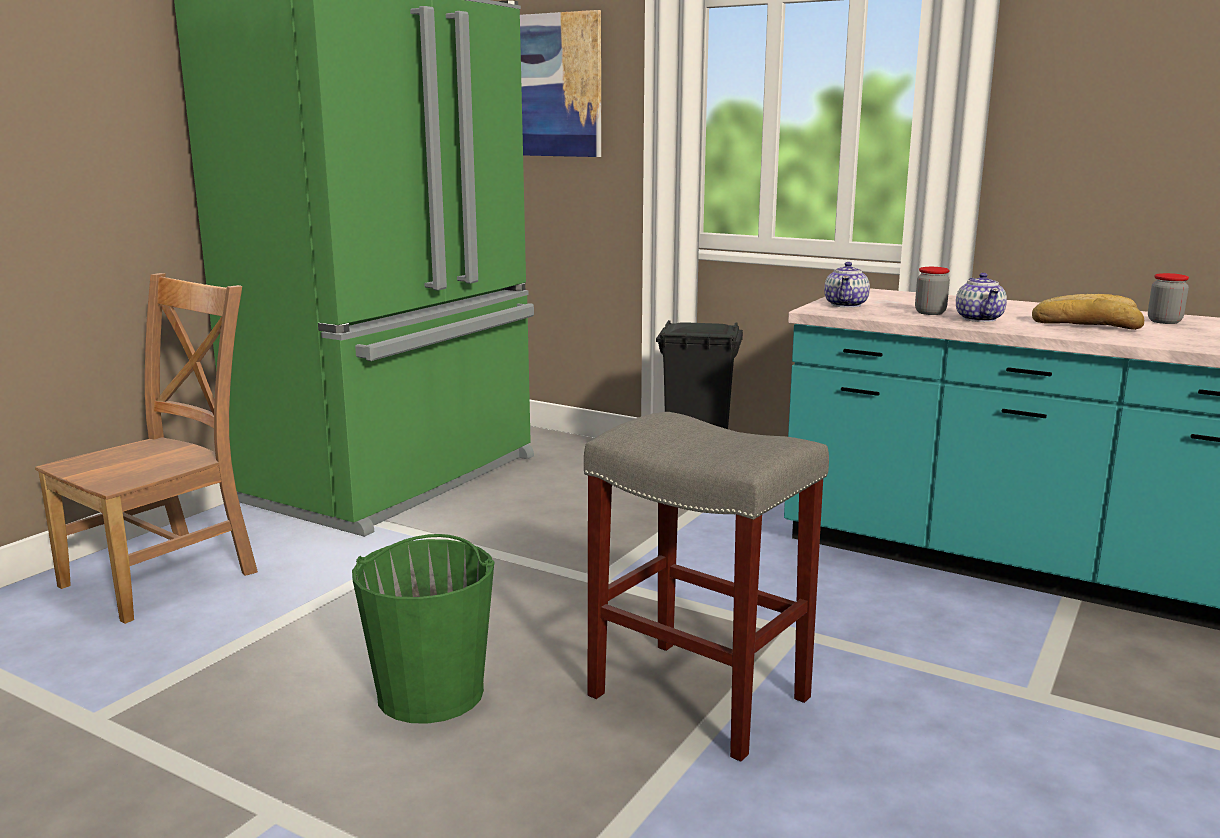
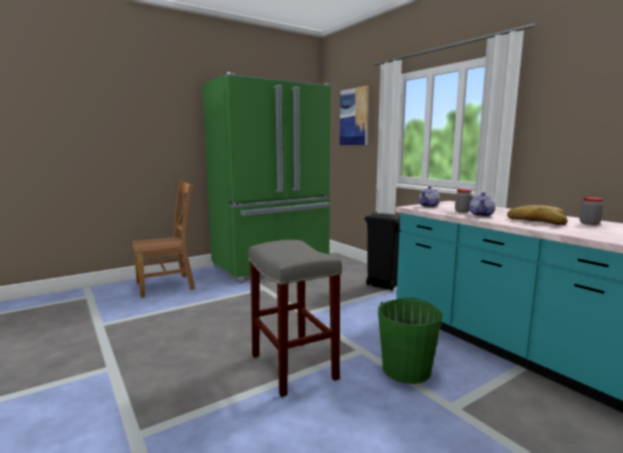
camera: 25 degrees right, 5 degrees down
green bucket [352,534,494,724] -> green bucket moved to [378,298,443,384]

